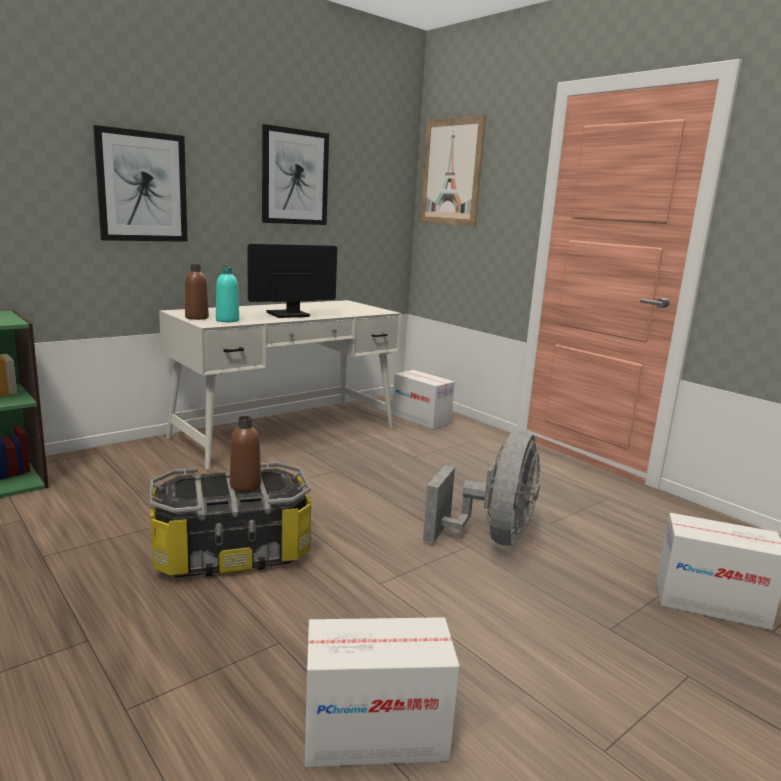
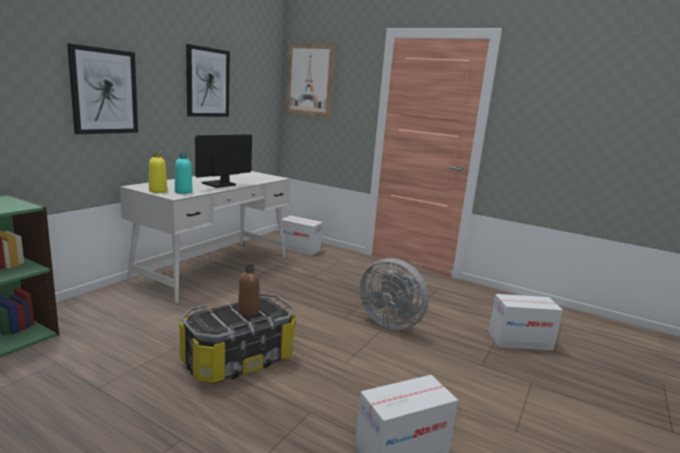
camera: 20 degrees left, 0 degrees up
brown bottle [185,264,209,320] -> yellow bottle [149,151,167,193]
grey fan [423,431,540,546] -> grey fan turned 120 degrees clockwise [360,258,429,330]

